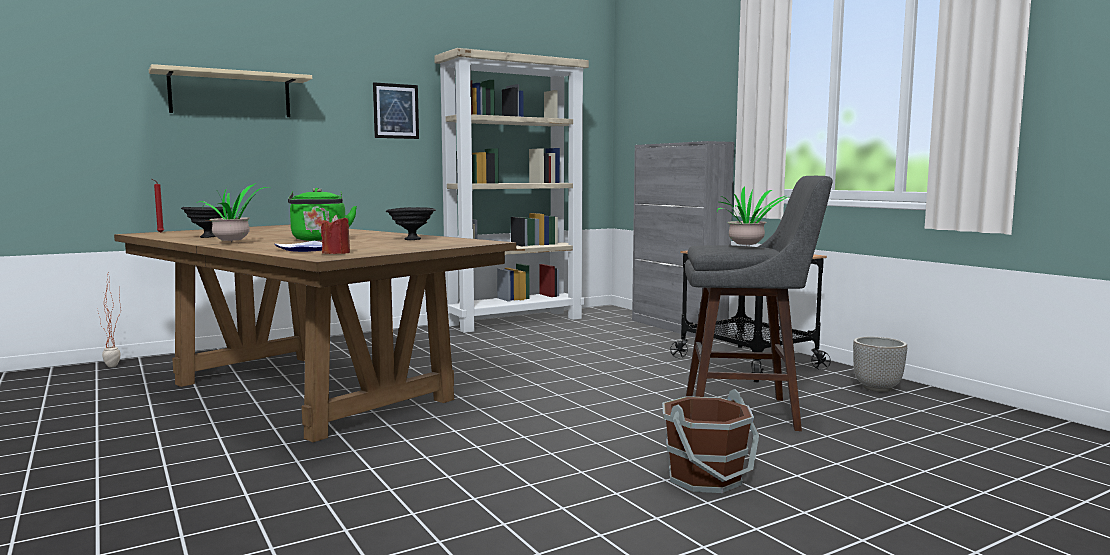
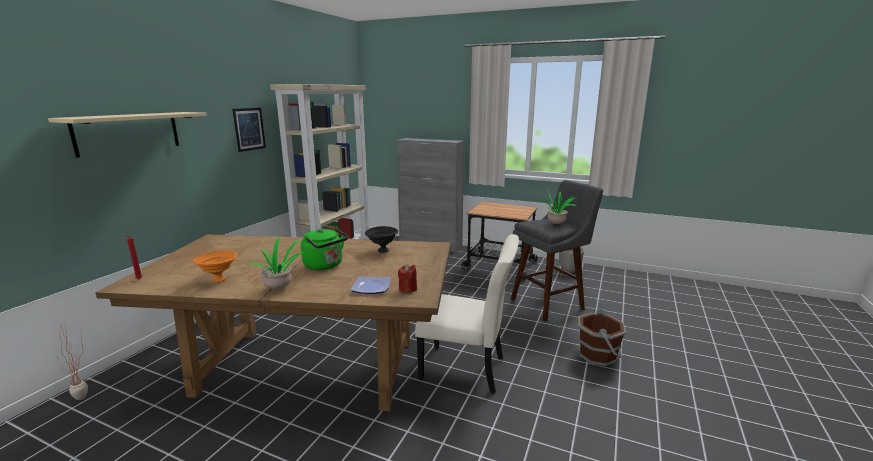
camera: 35 degrees left, 10 degrees up
black bowl [181,207,232,238] -> orange bowl [193,250,237,283]
none -> beige chair [415,234,519,393]

